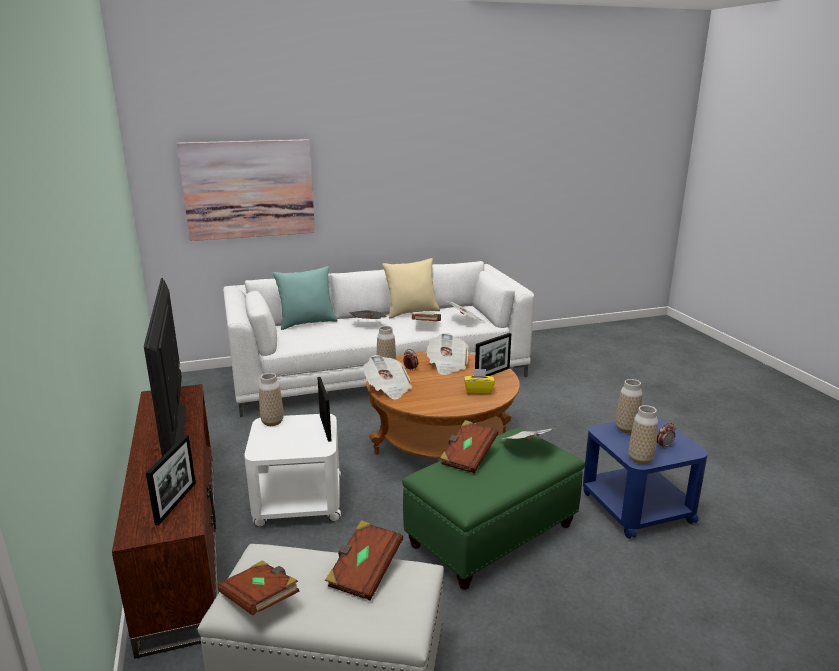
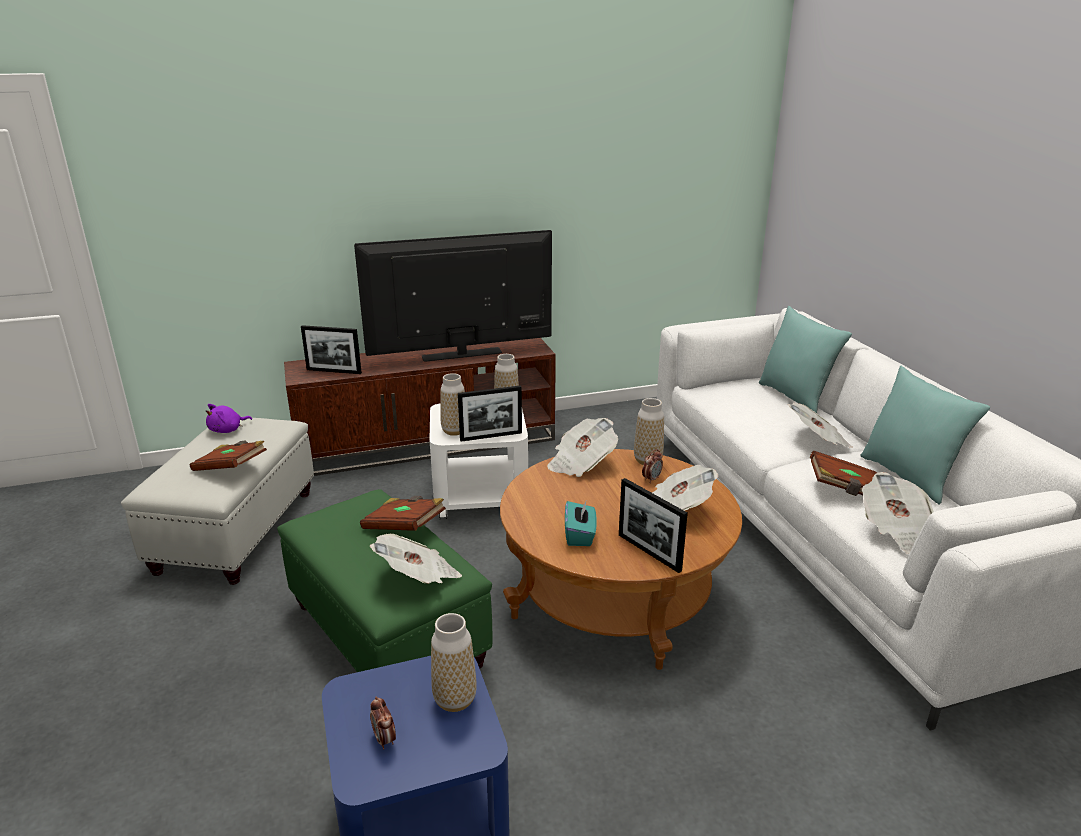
camera: 90 degrees right, 5 degrees up
picture [177,139,315,241] -> none
brown book [217,561,300,615] -> purple plush toy [206,404,252,433]
beige pillow [382,258,440,318] -> turquoise pillow [861,366,990,505]
yellow tissue box [464,369,495,394] -> turquoise tissue box [565,499,597,546]
vase [628,405,658,464] -> vase moved to [440,373,465,436]

